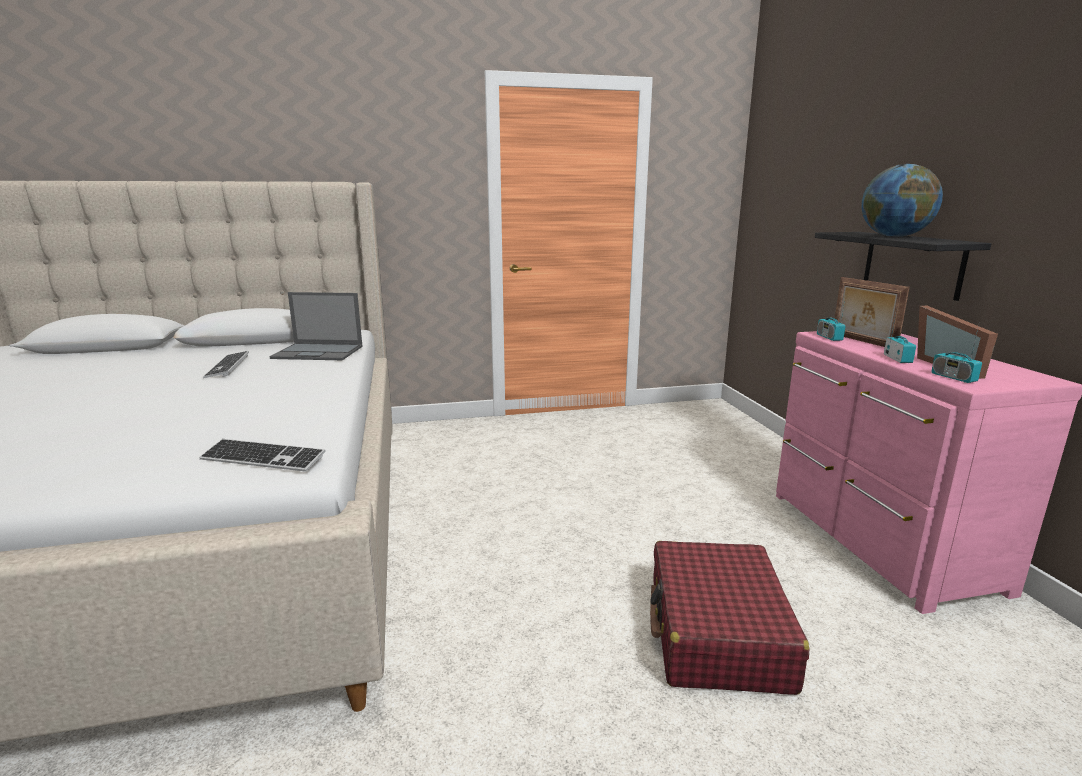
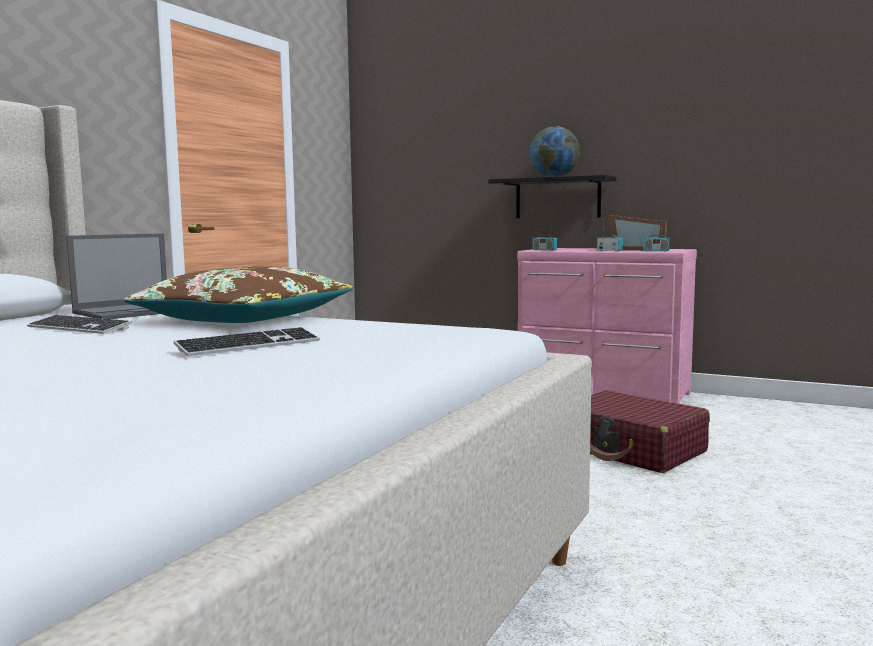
camera: 50 degrees left, 10 degrees down
keyboard [199,439,326,472] -> keyboard moved to [174,327,320,356]
picture frame [835,277,910,347] -> none
none -> brown pillow [124,267,353,323]

